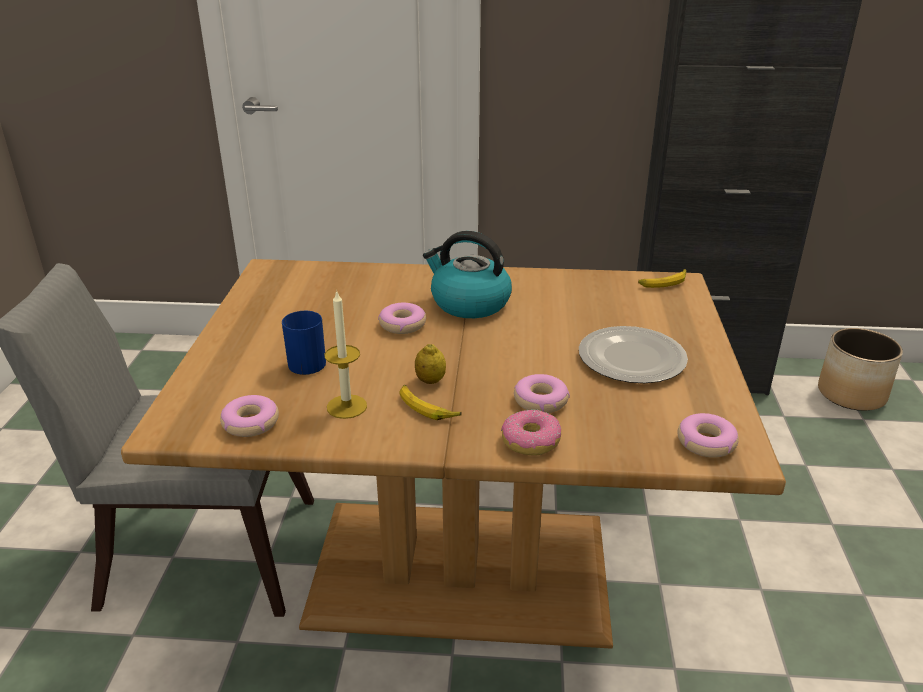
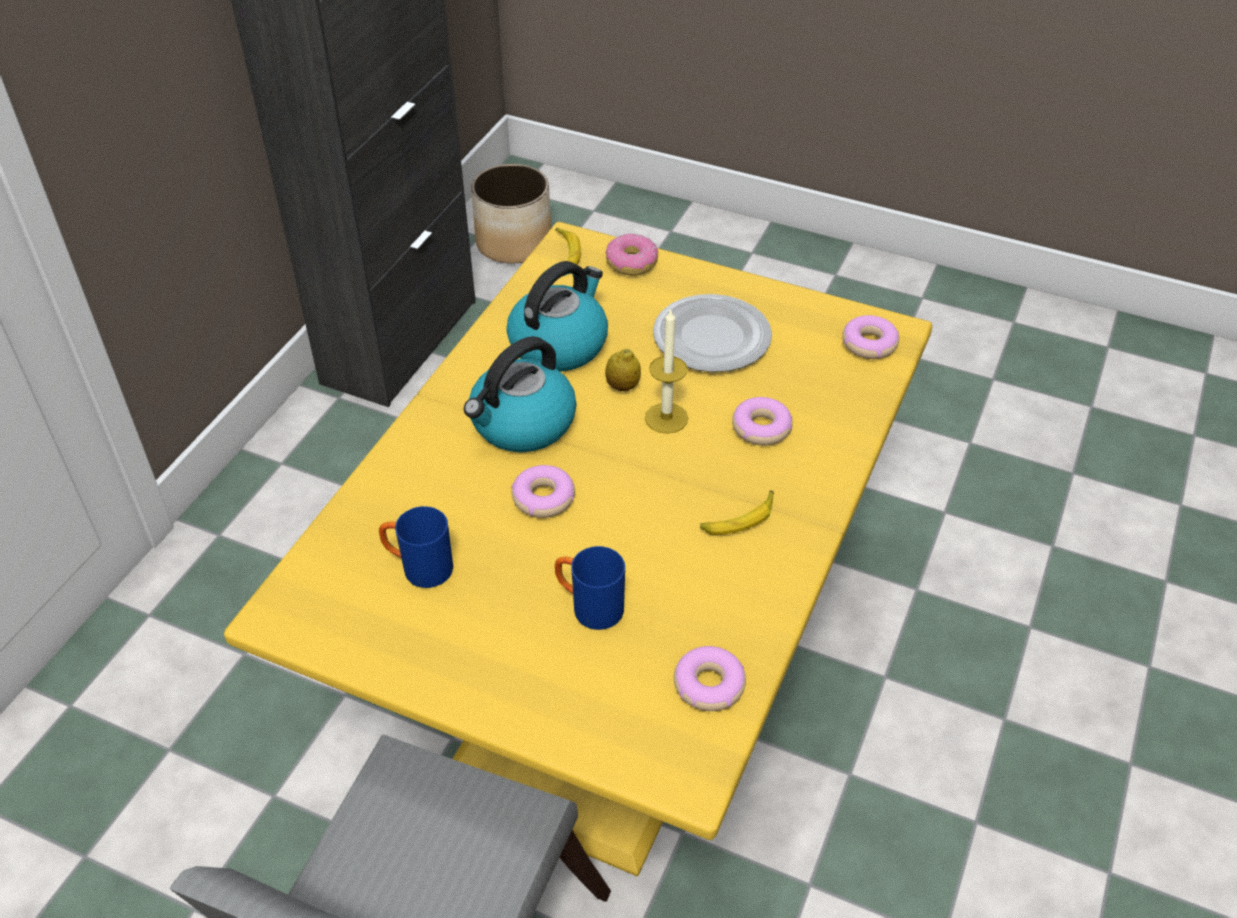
camera: 70 degrees left, 15 degrees up
brown dining table [121,259,786,649] -> yellow dining table [224,222,932,876]
candle [324,290,367,419] -> candle moved to [645,308,688,434]
lemon [415,344,446,384] -> lemon moved to [605,349,641,391]
donut [501,410,561,456] -> donut moved to [606,233,658,276]
none -> blue mug [379,506,453,588]
none -> kettle [507,261,608,372]

